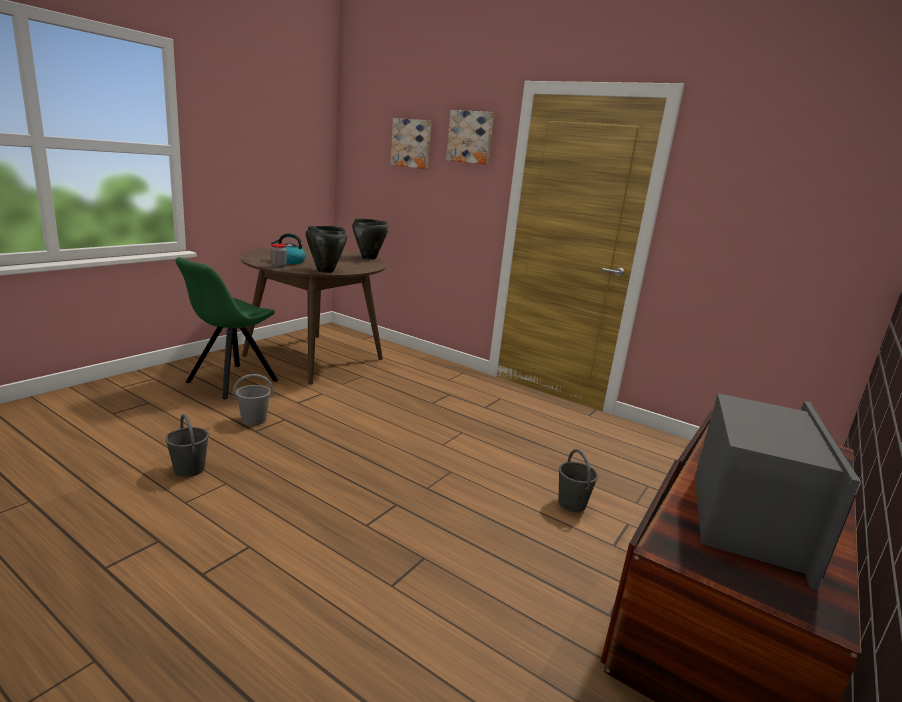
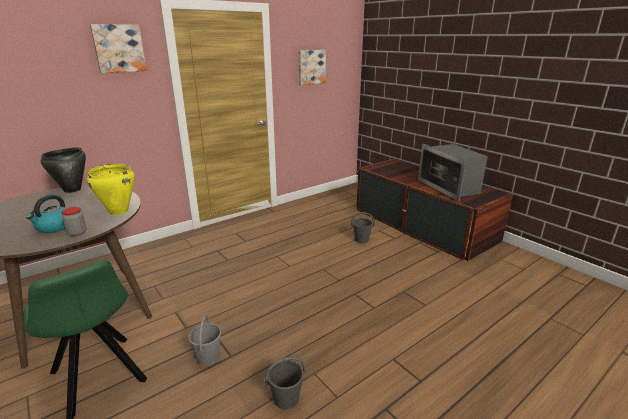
camera: 70 degrees left, 5 degrees up
black cooking pot [306,226,347,273] -> yellow cooking pot [87,164,135,215]
picture [390,118,431,169] -> picture moved to [298,50,326,85]
microwave [695,393,861,591] -> microwave turned 150 degrees counterclockwise [418,144,488,201]

